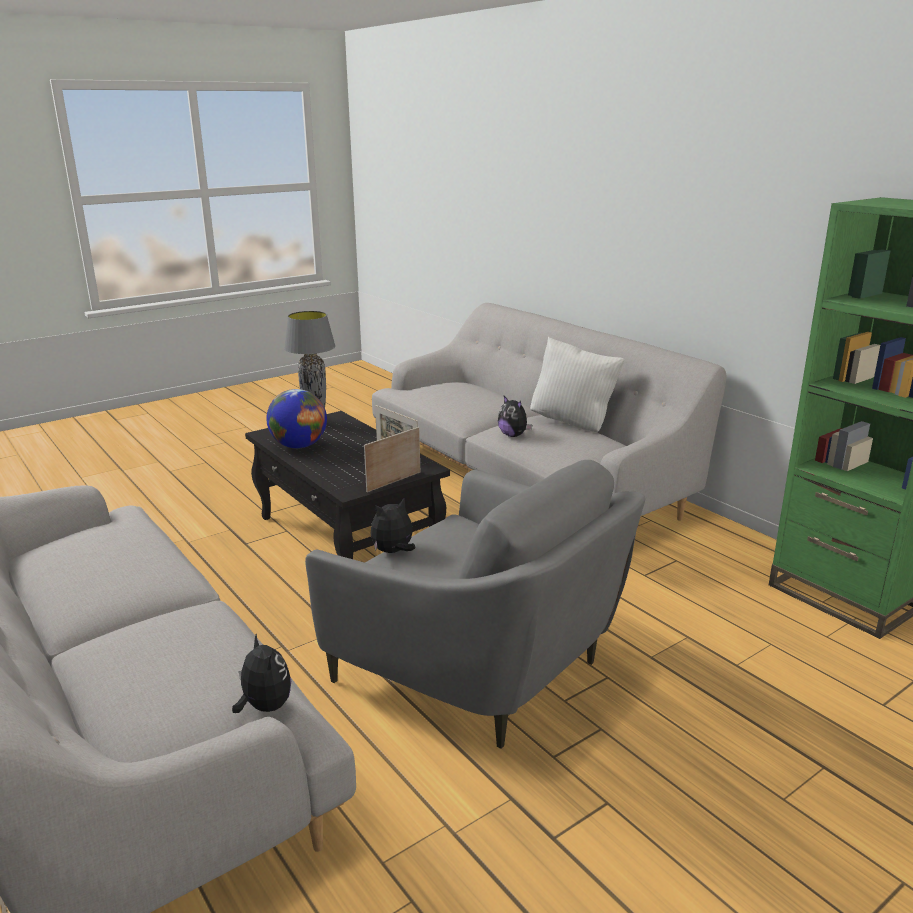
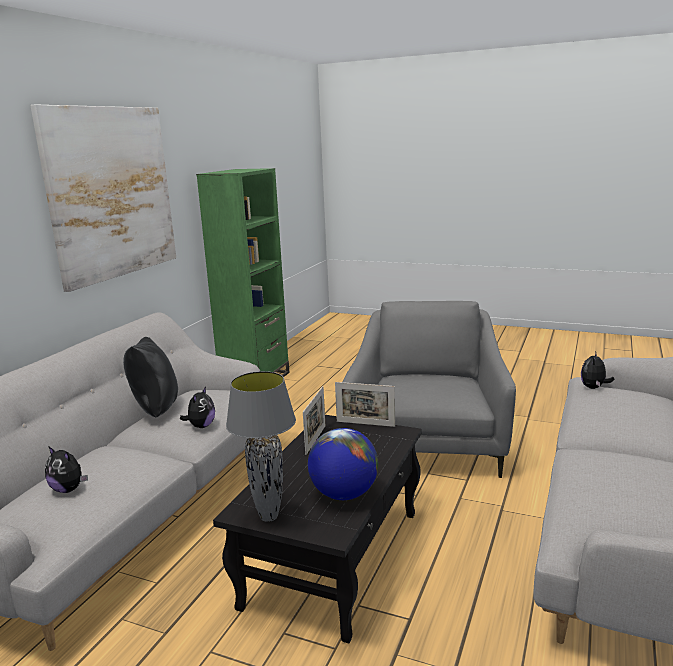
camera: 120 degrees left, 5 degrees down
plush toy [370,497,416,553] -> plush toy moved to [45,446,88,493]
white pillow [530,337,625,432] -> black pillow [123,337,178,418]
none -> picture [30,105,176,292]

